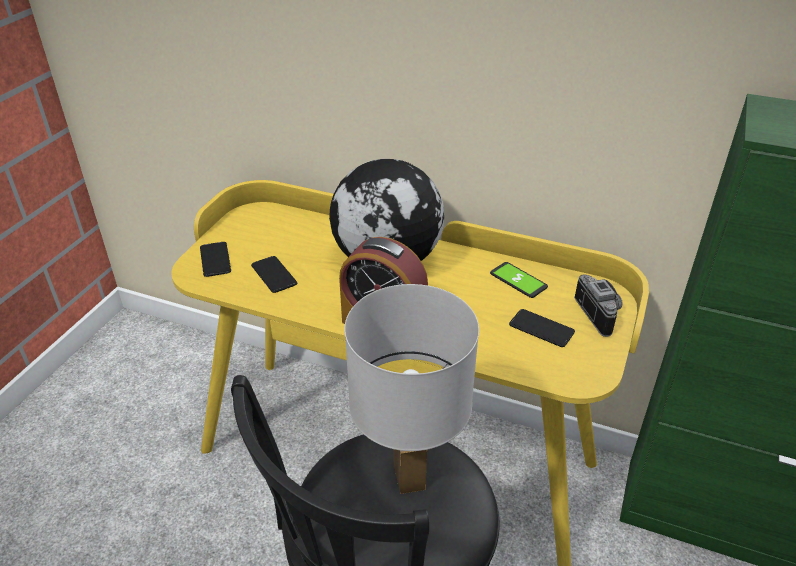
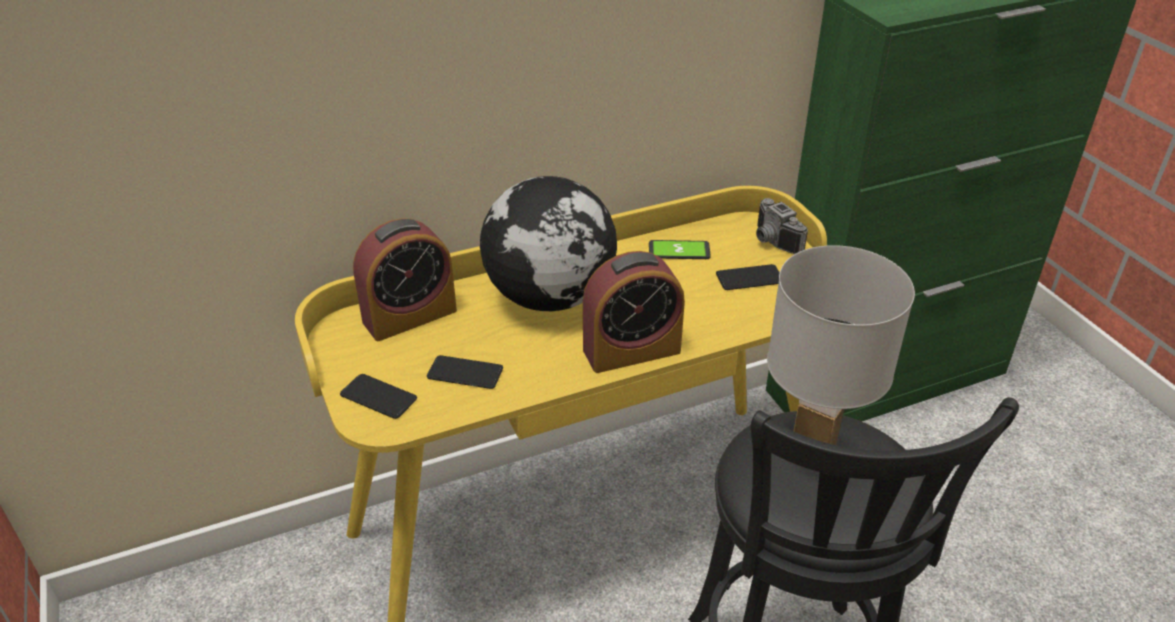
camera: 45 degrees left, 0 degrees up
camera [574,274,623,337] -> camera turned 150 degrees counterclockwise [756,198,808,254]
none -> alarm clock [353,218,457,341]

